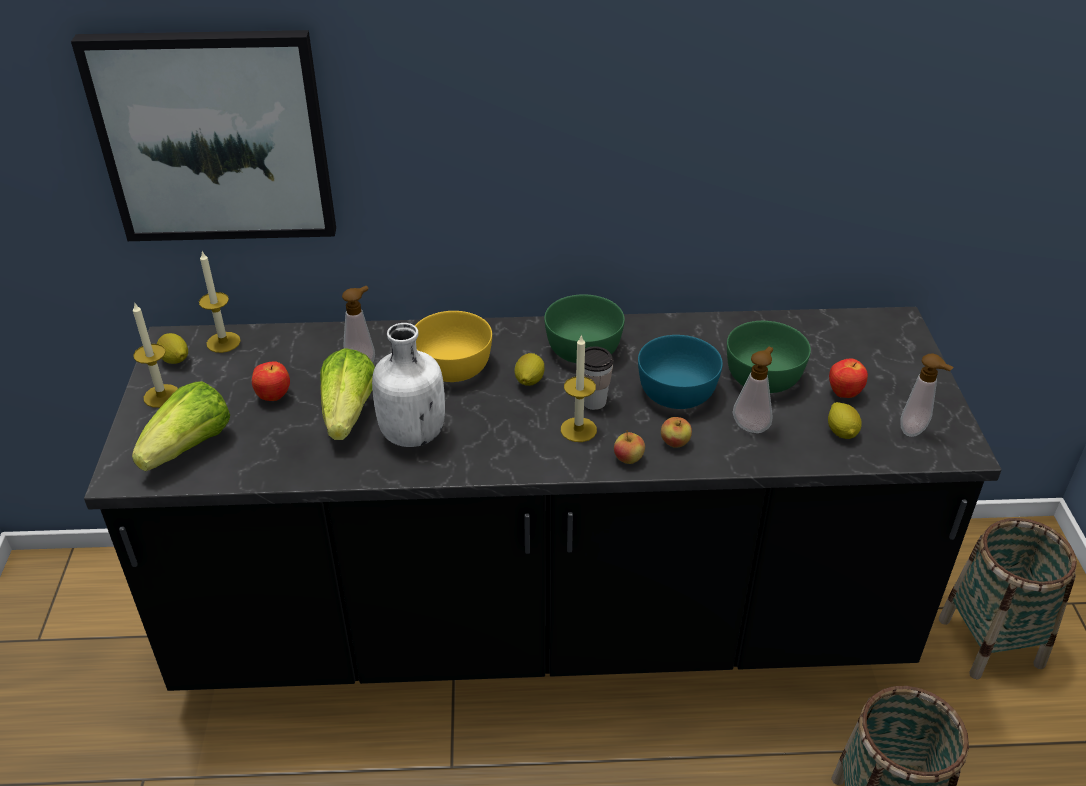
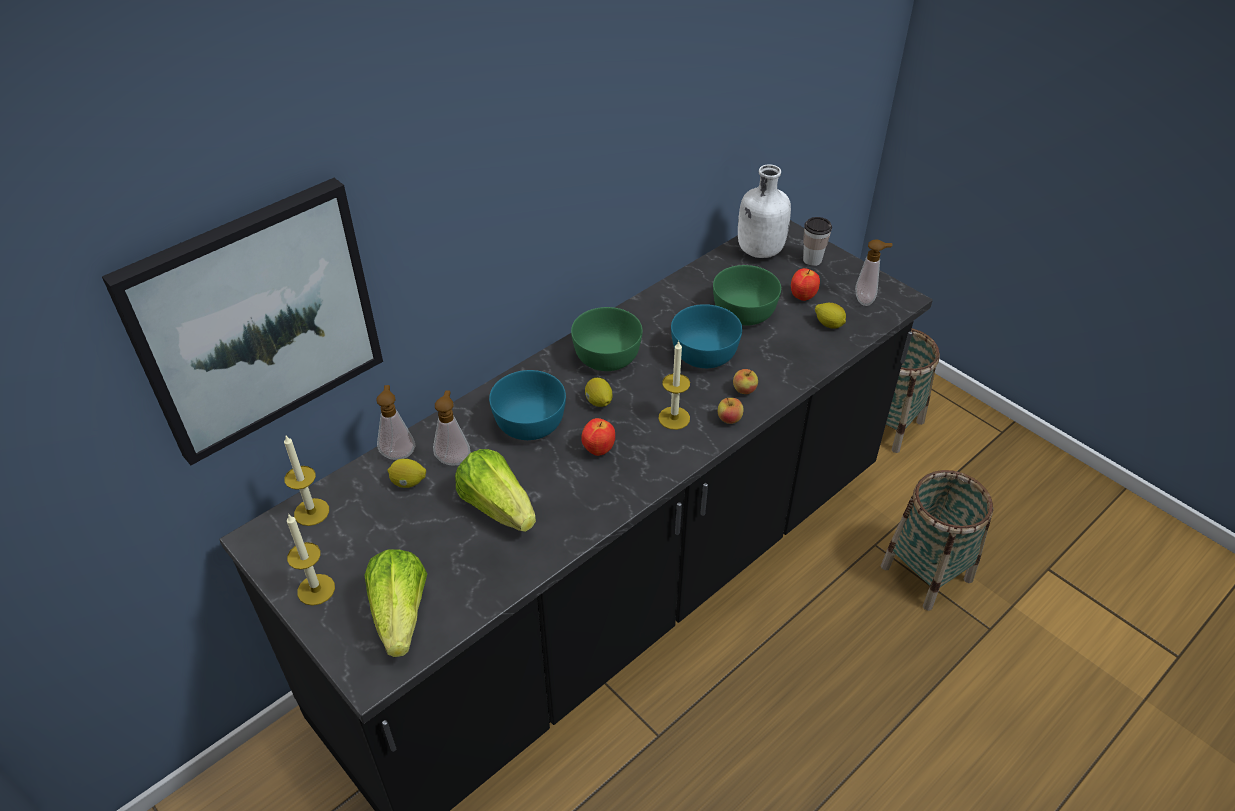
camera: 40 degrees left, 5 degrees up
lemon [157,333,188,364] -> lemon moved to [388,459,426,488]
apple [252,361,290,401] -> apple moved to [581,418,615,456]
white bottle [372,323,445,447] -> white bottle moved to [738,164,791,258]
yellow bowl [415,311,492,382] -> turquoise bowl [489,370,566,440]
cup [584,346,613,410] -> cup moved to [803,217,832,266]
soap dispenser [732,347,773,433] -> soap dispenser moved to [376,385,416,460]

